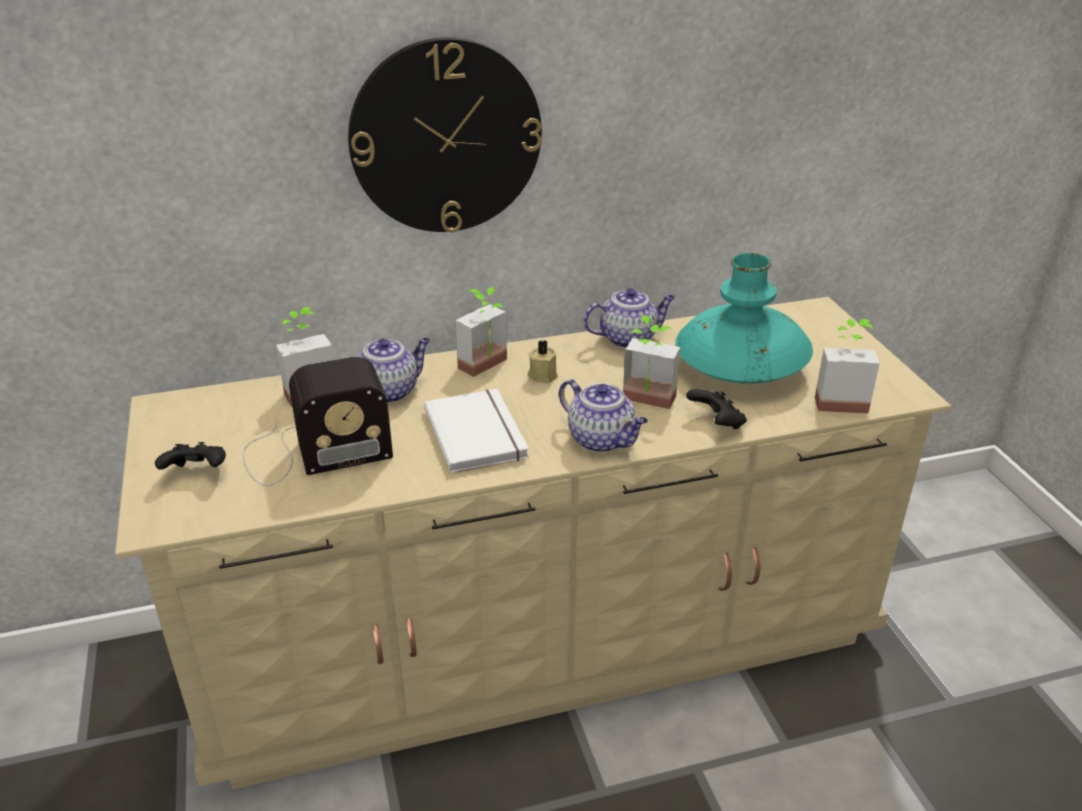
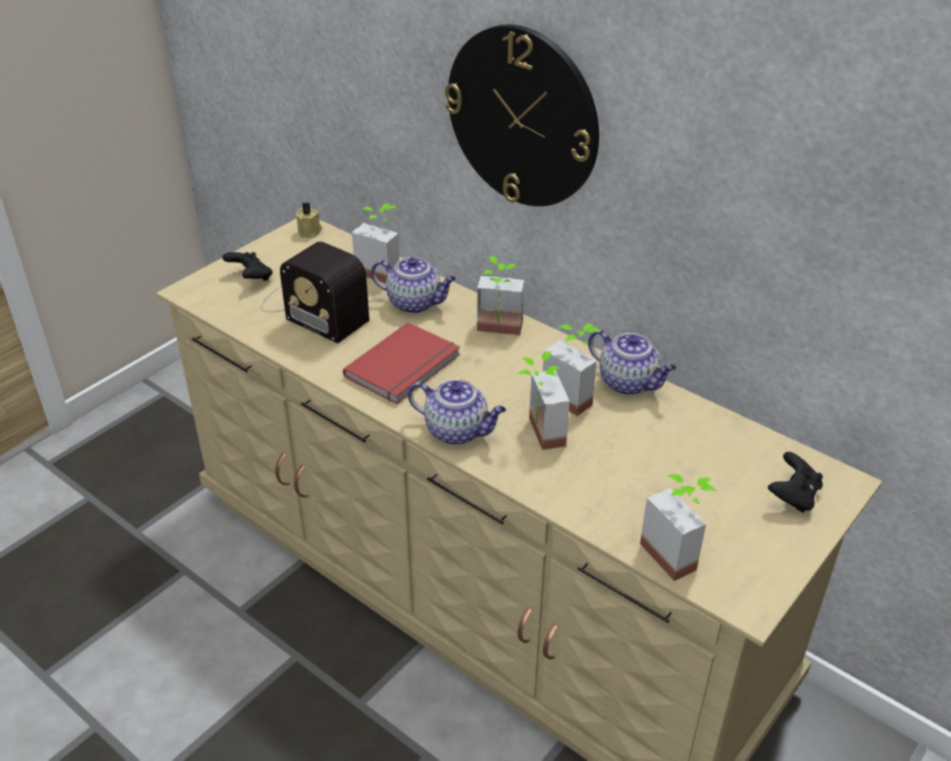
camera: 55 degrees right, 5 degrees up
white book [424,389,529,473] -> red book [343,322,460,404]
beige candle [527,340,558,383] -> beige candle moved to [295,202,322,238]
teapot [559,379,648,452] -> teapot turned 75 degrees counterclockwise [408,379,506,445]
turquoise vase [675,253,813,384] -> none
black game controller [686,389,747,429] -> black game controller moved to [768,452,823,513]
none -> potted plant [543,324,600,416]

